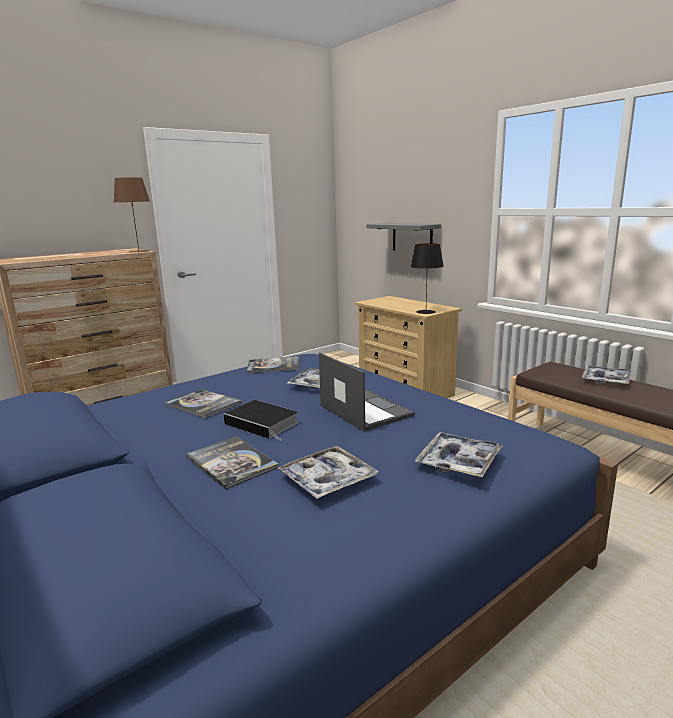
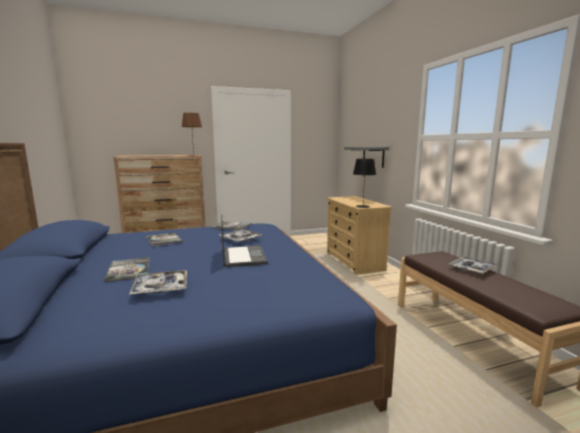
camera: 20 degrees right, 5 degrees down
book [224,400,299,441] -> none
tray [415,432,502,477] -> none

